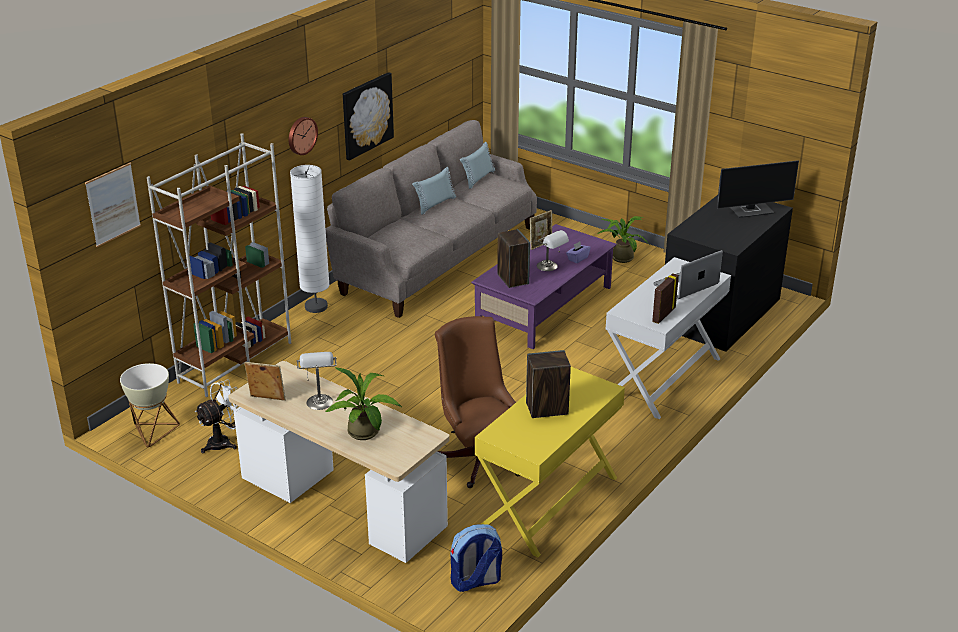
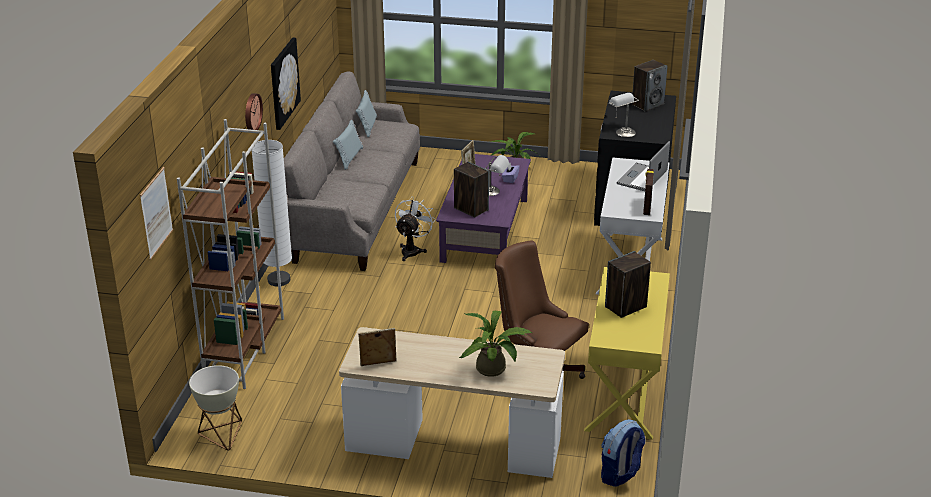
camera: 25 degrees left, 0 degrees up
white fan [195,379,238,454] -> white fan moved to [395,196,436,261]
white table lamp [297,352,337,410] -> white table lamp moved to [609,93,639,137]
monitor [717,160,799,218] -> speaker [632,60,668,112]

